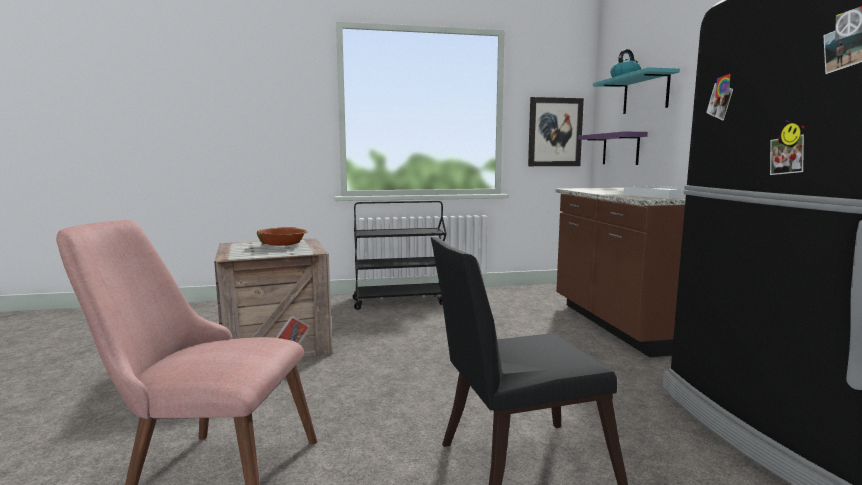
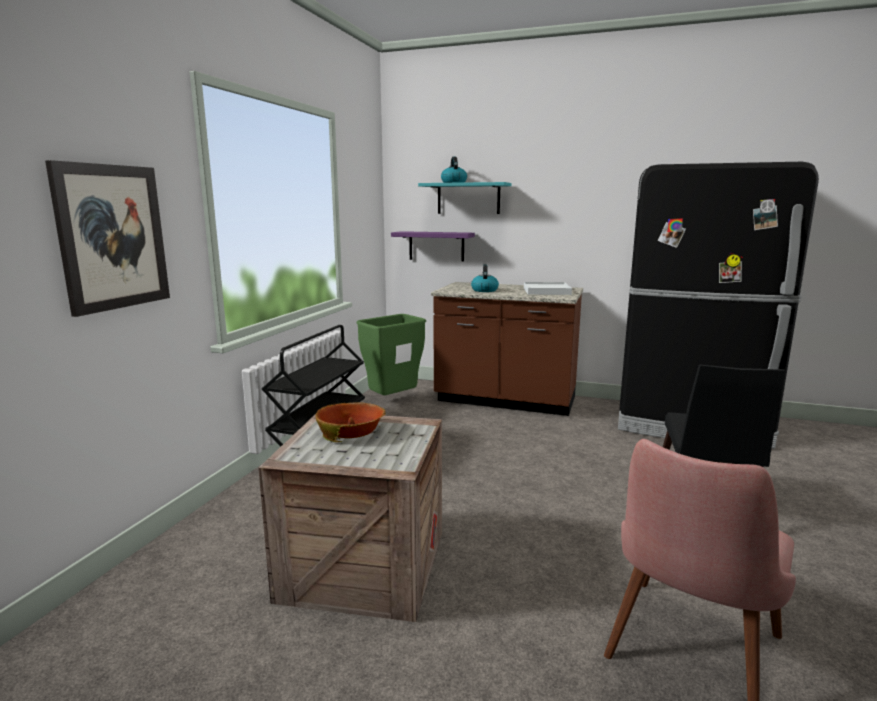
camera: 60 degrees left, 5 degrees up
picture [528,97,584,166] -> picture moved to [45,160,170,317]
none -> green trash can [357,314,426,395]
none -> kettle [471,264,499,292]

